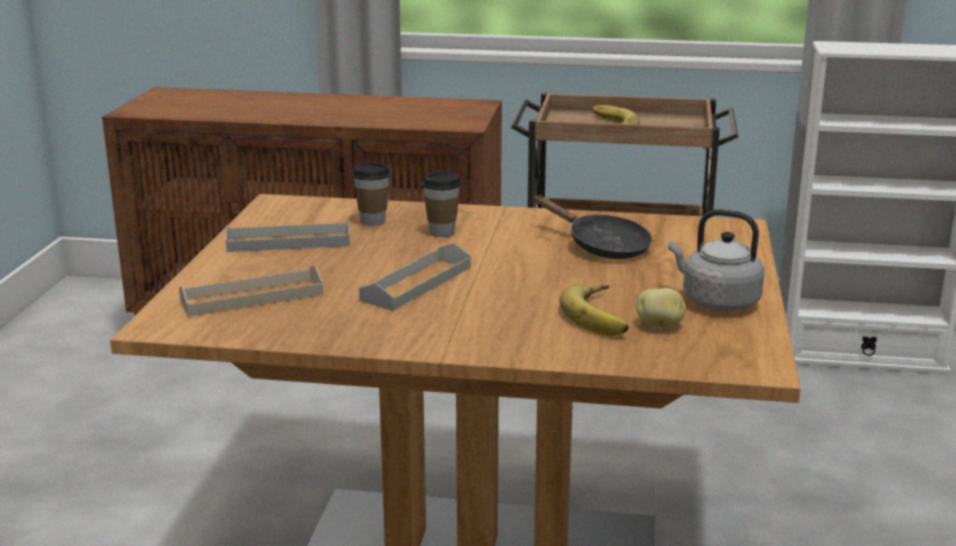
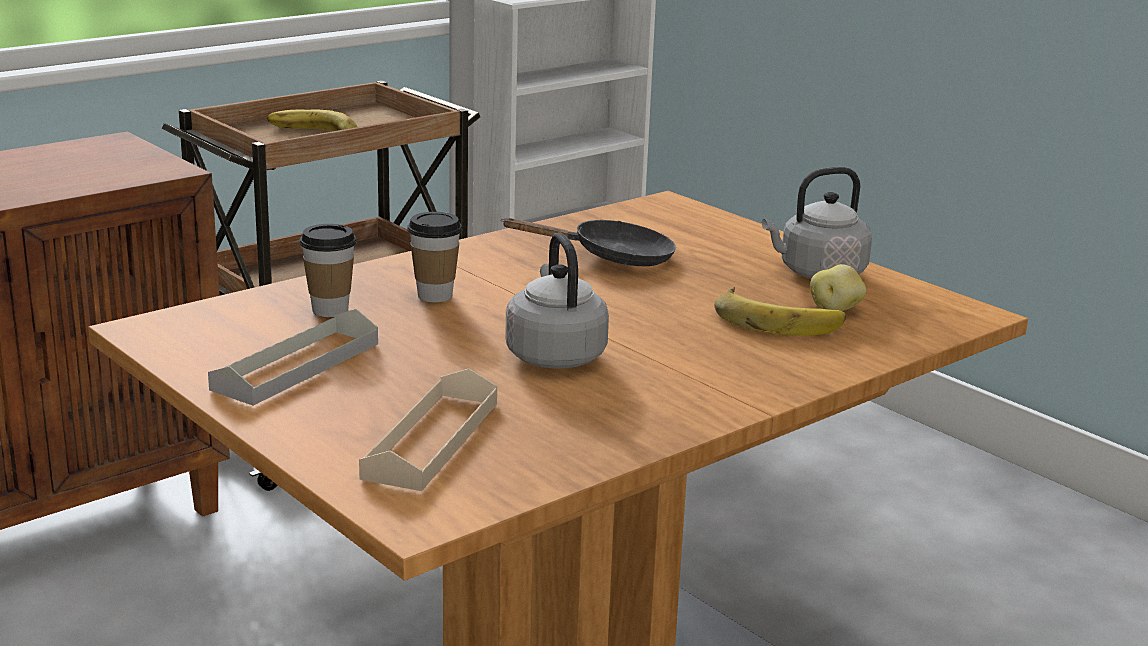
camera: 50 degrees left, 0 degrees up
grey tray [359,243,471,311] -> grey kettle [505,233,609,369]

